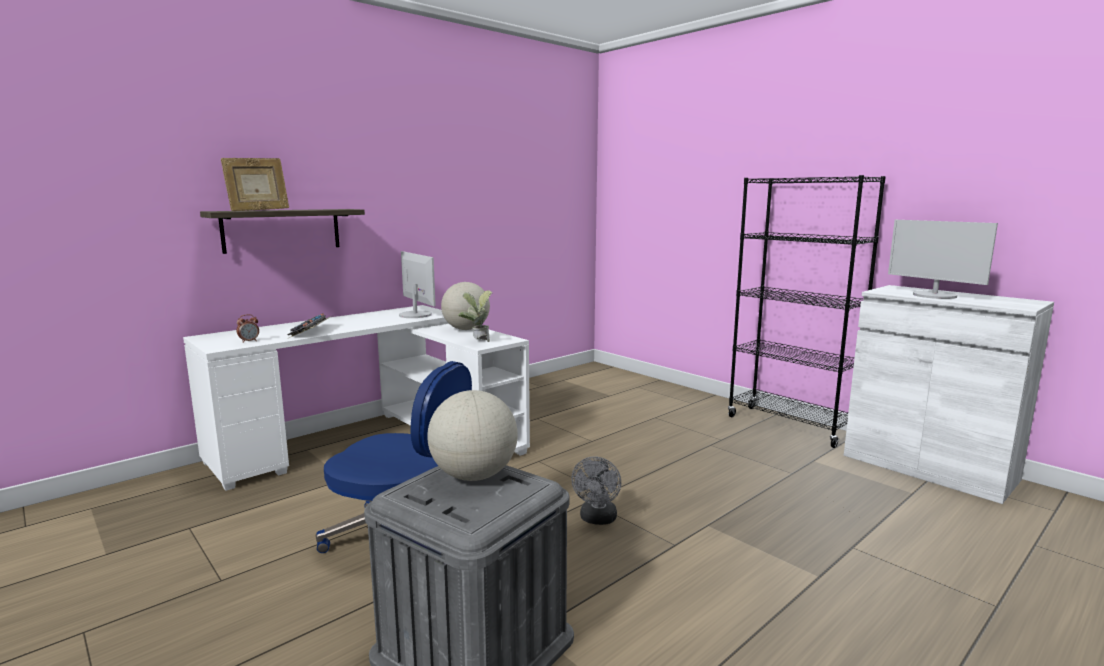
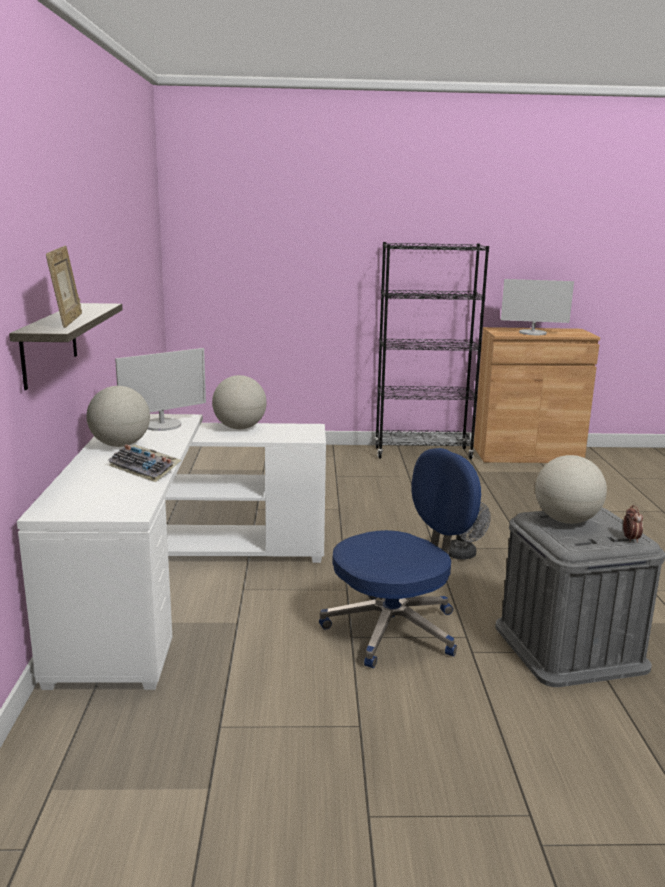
camera: 50 degrees left, 5 degrees up
alarm clock [237,314,259,343] -> alarm clock moved to [623,505,643,543]
monitor [399,251,436,318] -> monitor turned 135 degrees clockwise [115,348,206,431]
potted plant [458,290,492,342] -> none
white cabinet [844,285,1054,504] -> brown cabinet [474,327,600,463]
none -> globe [87,386,150,447]

